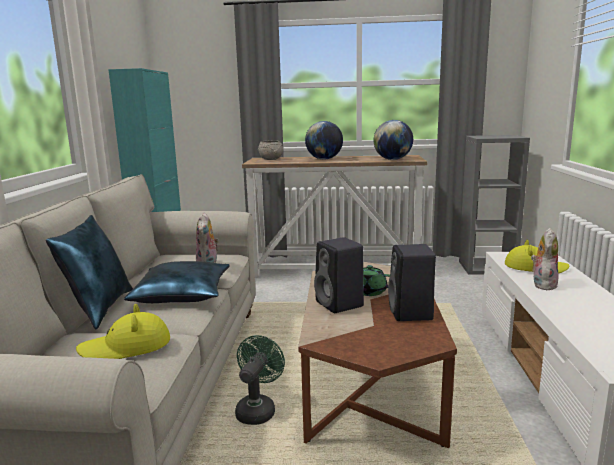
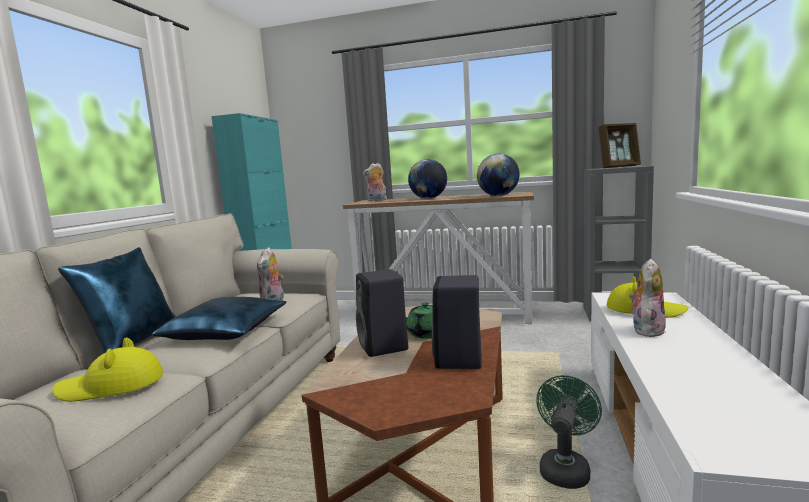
camera: 10 degrees right, 5 degrees down
green fan [235,335,285,425] -> green fan moved to [536,375,602,489]
grey bowl [258,140,283,160] -> plush toy [363,163,387,201]
none -> picture frame [598,123,641,168]

